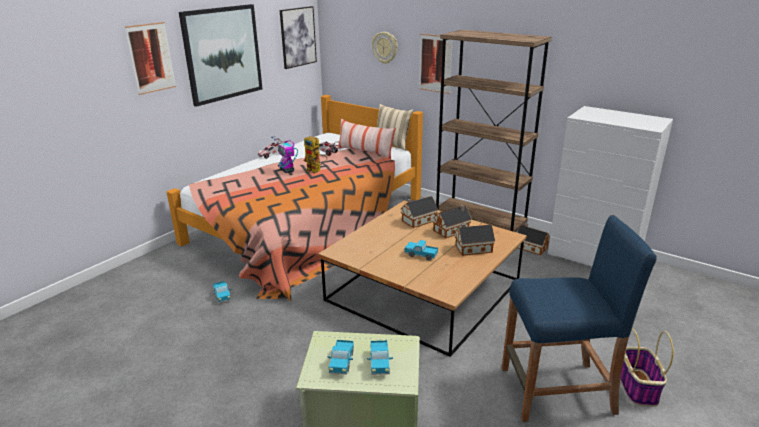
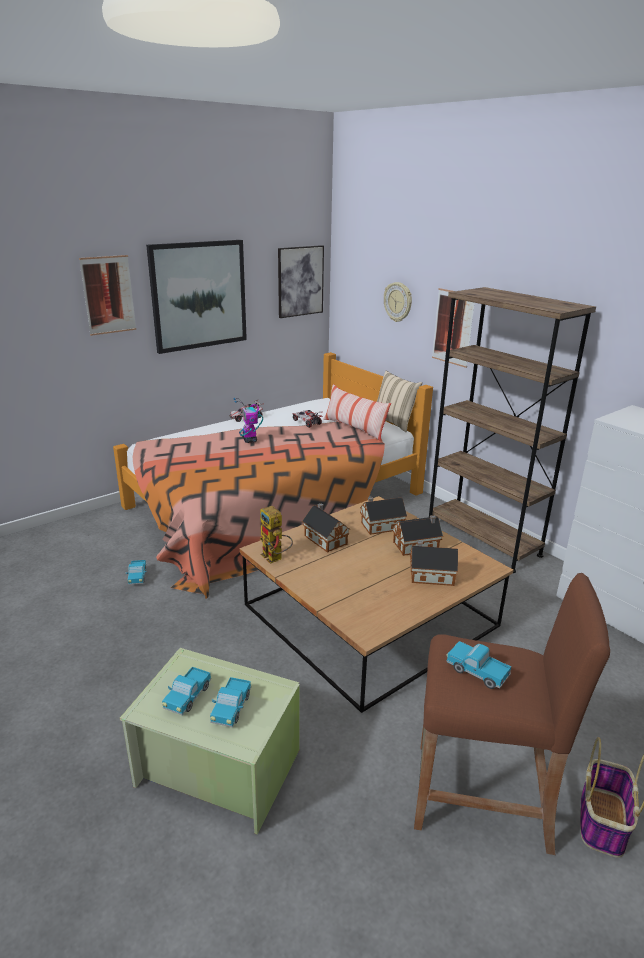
camera: 15 degrees right, 0 degrees up
toy robot [304,136,327,174] -> toy robot moved to [260,506,293,564]
toy truck [404,240,438,261] -> toy truck moved to [446,641,511,689]
blue stool [502,215,657,422] -> brown stool [414,573,610,855]
toy house [517,223,550,255] -> toy house moved to [302,503,349,553]

